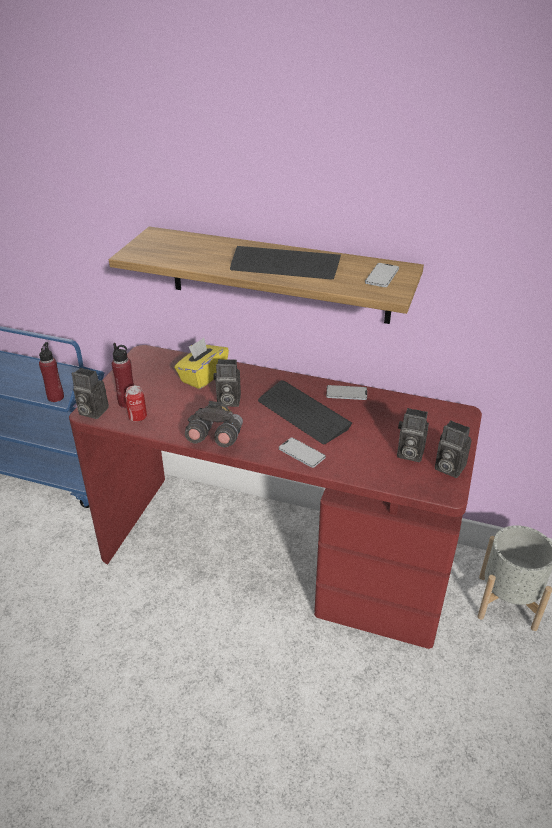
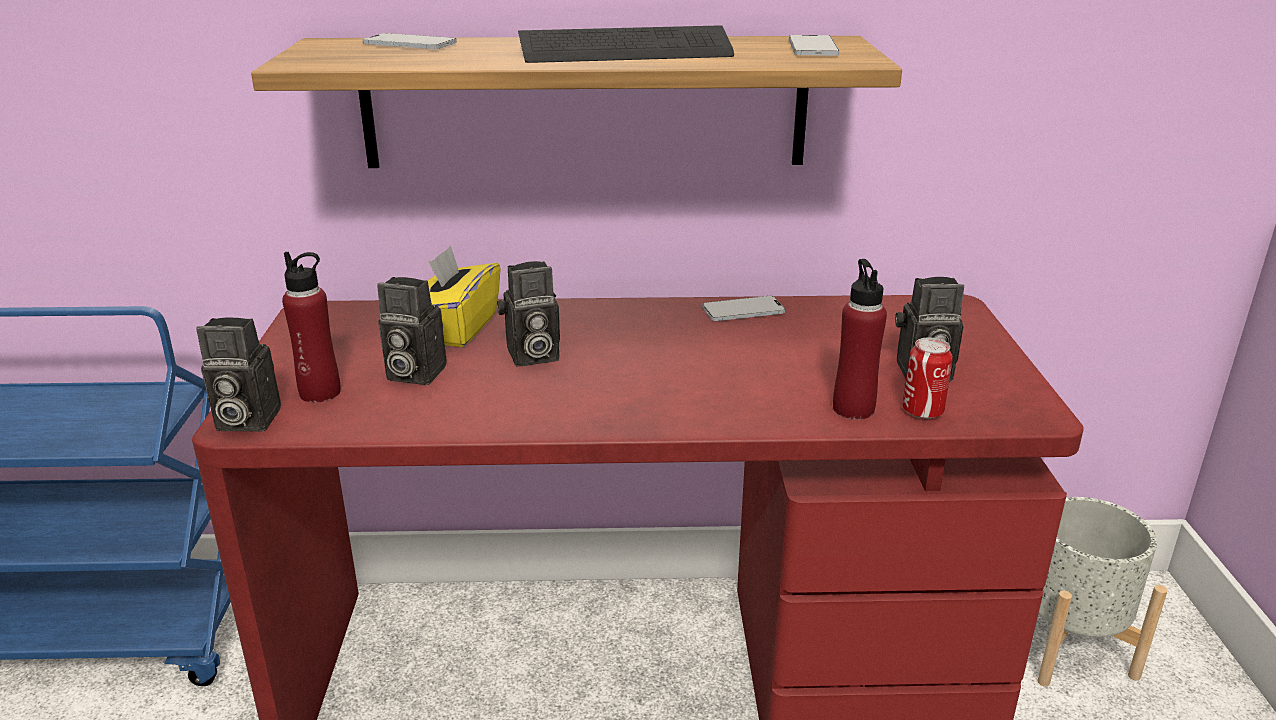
camera: 20 degrees left, 10 degrees down
red bottle [39,342,64,402] -> red bottle moved to [833,259,887,419]
can [125,386,147,422] -> can moved to [903,337,953,419]
grey binoculars [185,401,243,447] -> none
keyboard [258,380,352,444] -> none
phone [279,438,326,468] -> phone moved to [363,33,457,49]
camera [435,420,472,478] -> camera moved to [377,277,447,385]

